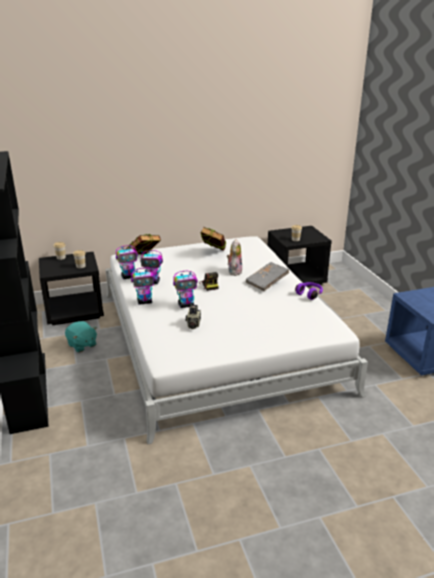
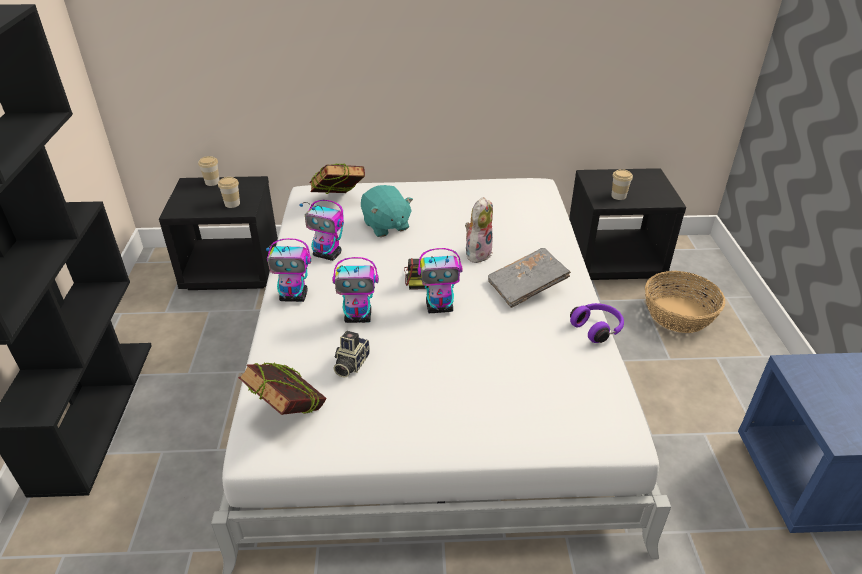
camera: 15 degrees right, 10 degrees up
turquoise plush toy [65,321,97,352] -> turquoise plush toy moved to [361,185,413,237]
toy robot [116,245,138,279] -> toy robot moved to [418,248,463,313]
book [201,227,226,251] -> book moved to [238,362,326,415]
none -> basket [645,271,725,333]

